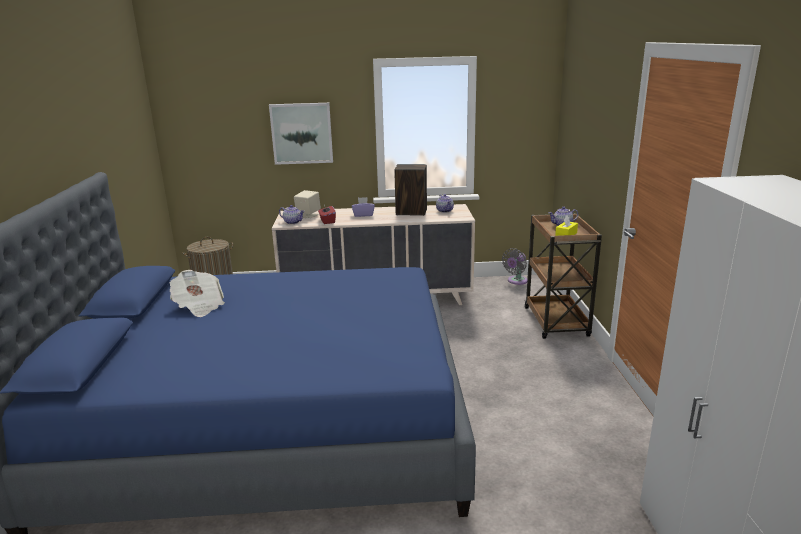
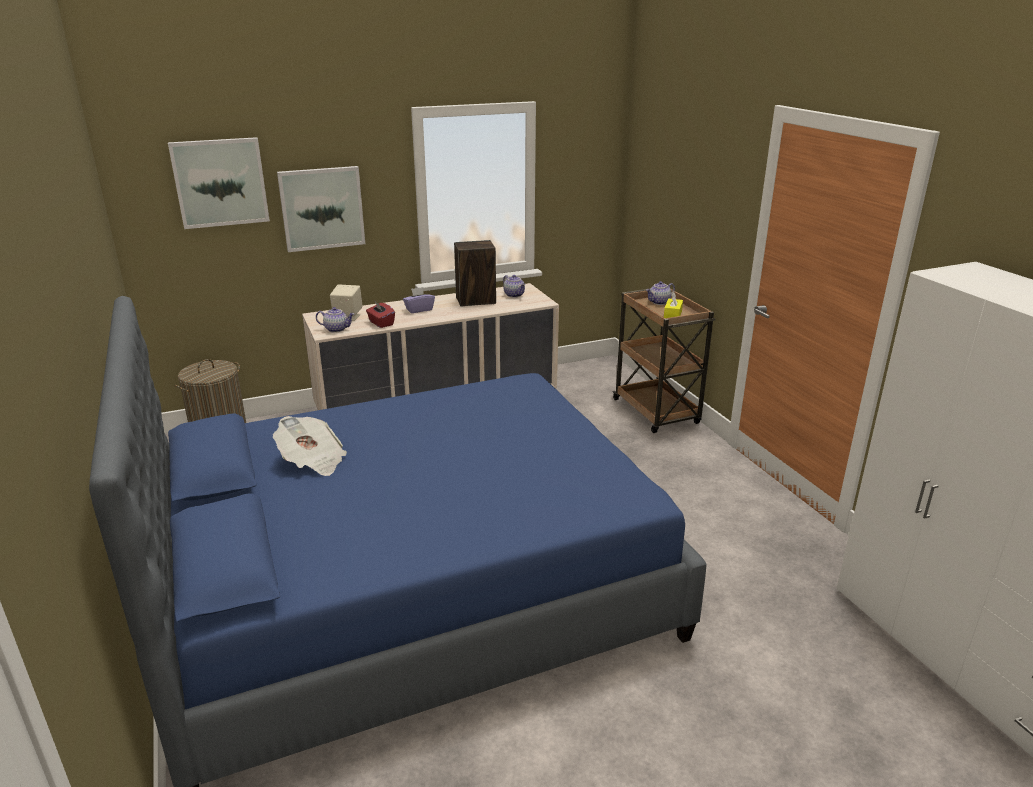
camera: 20 degrees left, 5 degrees up
grey fan [502,248,527,285] -> none
none -> picture [168,137,270,229]

